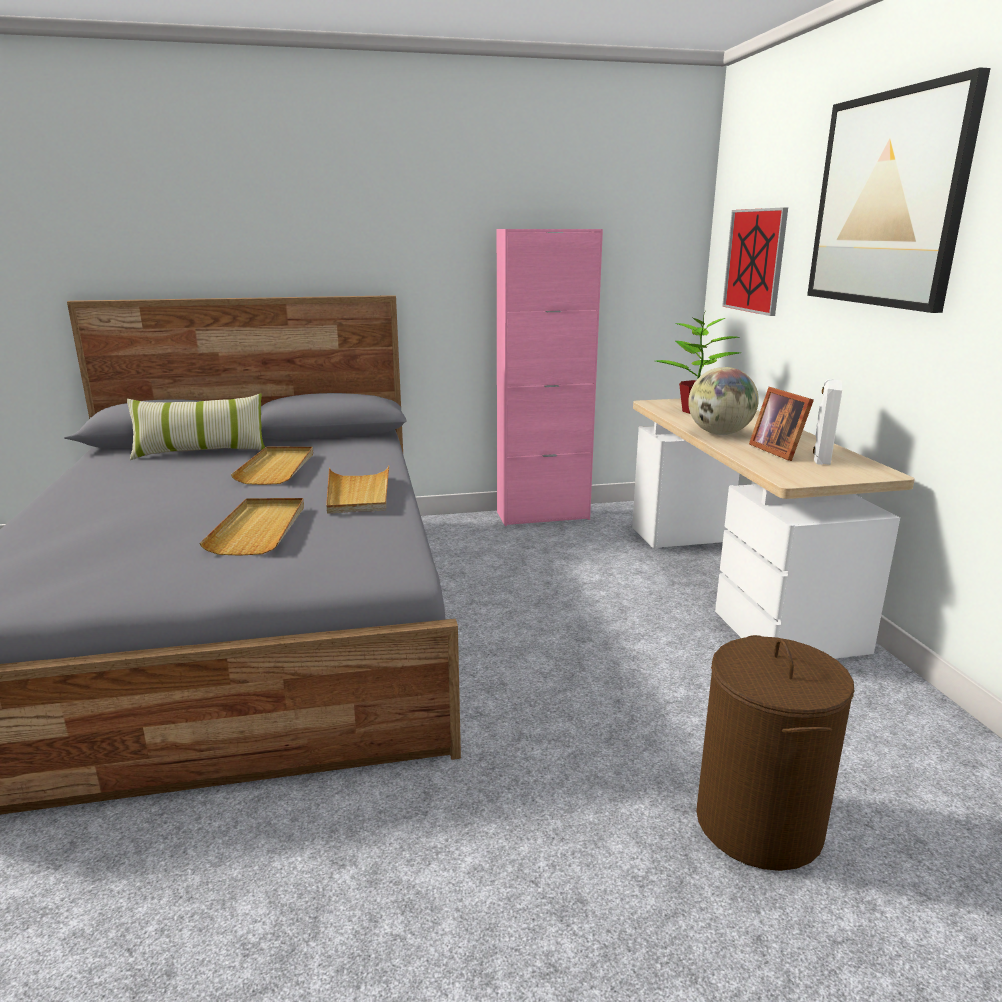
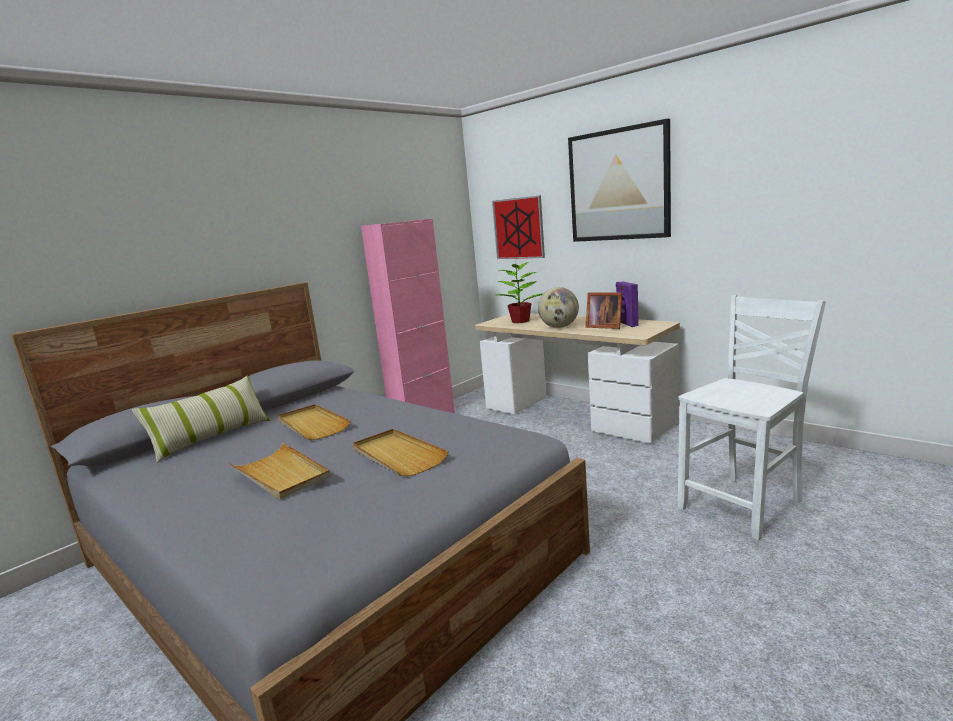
camera: 35 degrees left, 5 degrees down
beige tray [326,465,389,514] -> beige tray moved to [228,442,331,500]
brown laundry basket [696,635,854,871] -> white chair [678,295,826,541]
white speaker [813,379,842,465] -> purple speaker [616,281,639,327]

